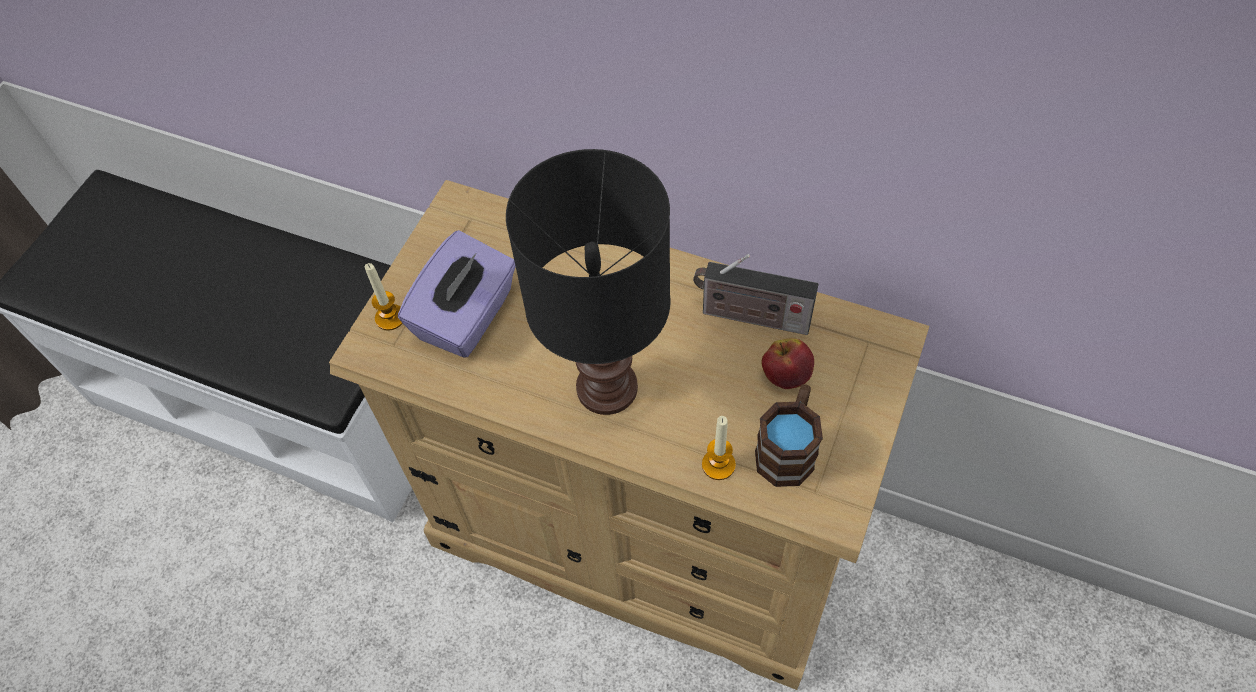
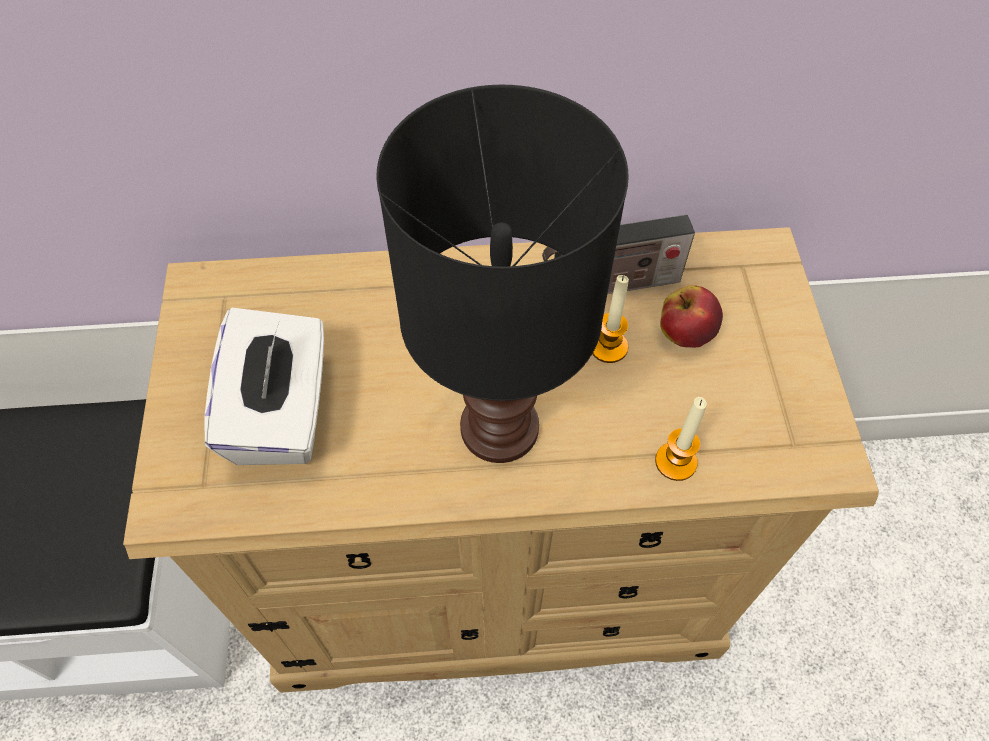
camera: 30 degrees left, 0 degrees up
candle [365,263,403,331] -> candle moved to [592,275,629,363]
purple tissue box [398,230,516,358] -> white tissue box [204,308,324,465]
brown mug [755,384,823,487] -> none

